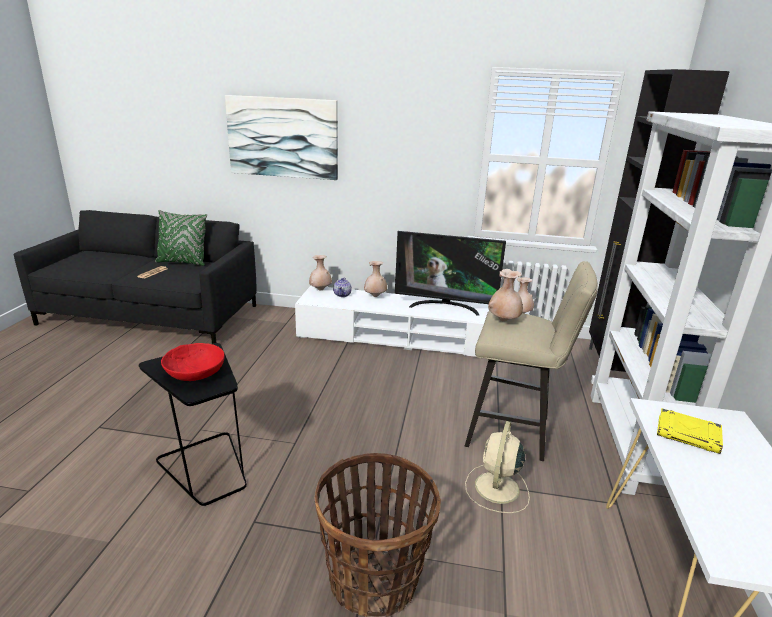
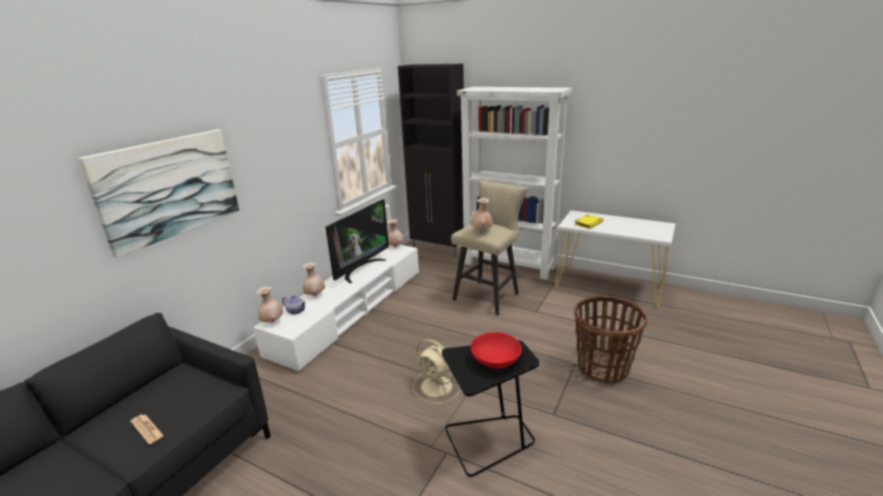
camera: 70 degrees left, 0 degrees up
green pillow [155,210,207,266] -> none
beige fan [465,421,530,513] -> beige fan moved to [413,339,461,404]

